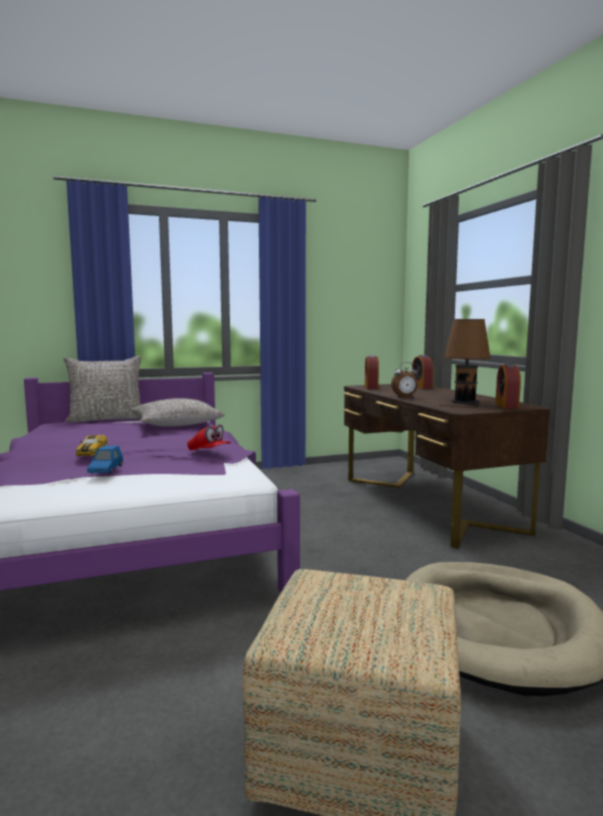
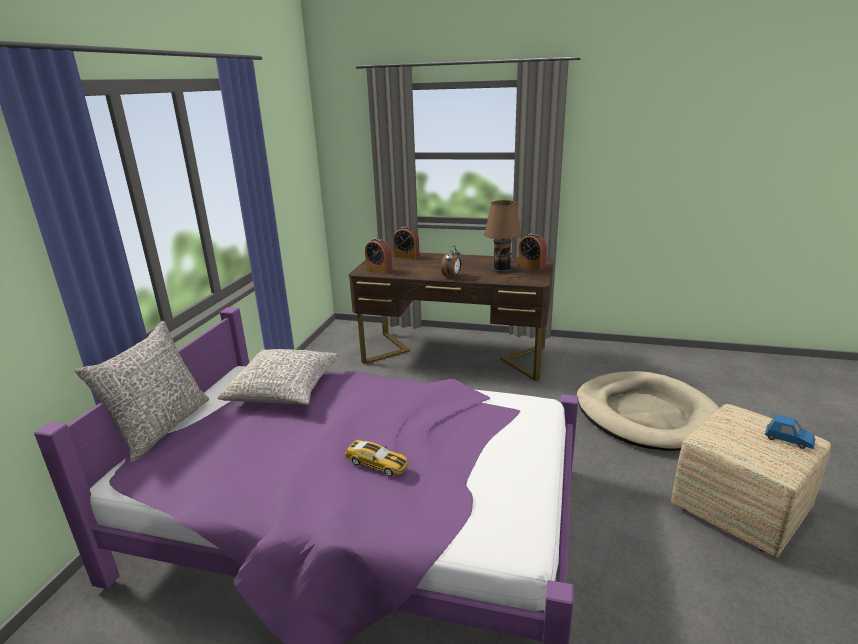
camera: 55 degrees left, 15 degrees up
blue toy car [87,446,123,473] -> blue toy car moved to [765,414,815,449]
red cap [187,425,231,450] -> none

